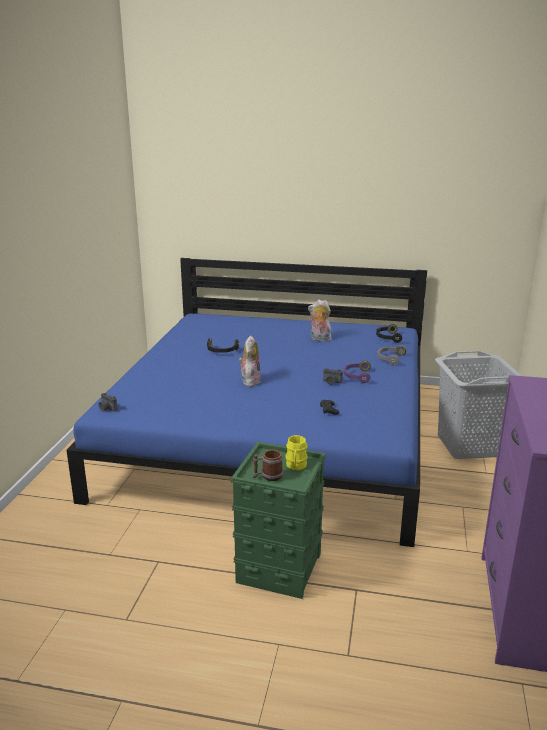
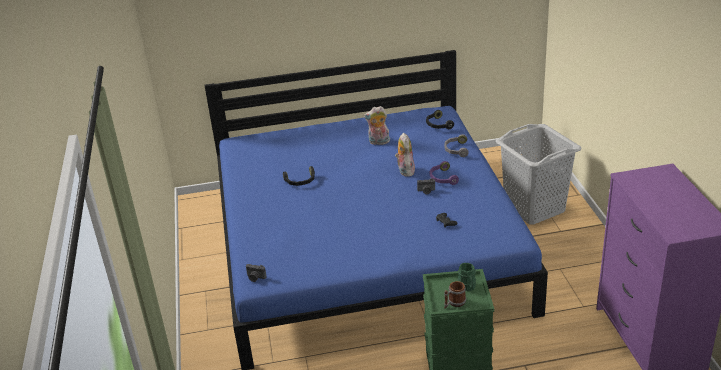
camera: 20 degrees left, 10 degrees up
plush toy [239,336,261,387] -> plush toy moved to [395,133,416,177]
yellow mug [286,435,308,470] -> green mug [457,263,476,291]

